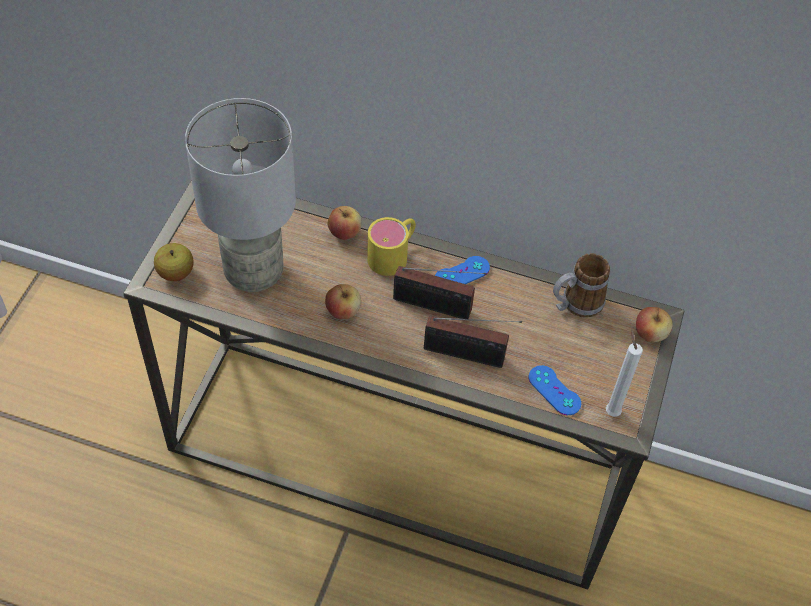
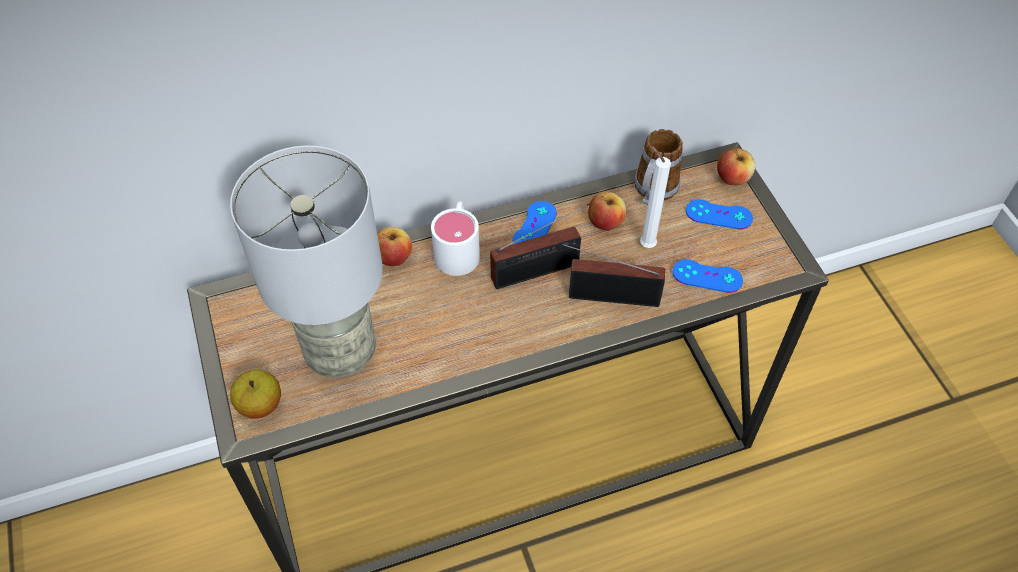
camera: 35 degrees left, 0 degrees up
apple [325,284,361,319] -> apple moved to [588,192,626,231]
yellow mug [367,217,416,276] -> white mug [431,201,480,276]
radio [424,316,522,368] -> radio turned 150 degrees counterclockwise [561,244,665,307]
white candle [606,329,643,416] -> white candle moved to [640,145,671,248]
none -> blue game controller [686,199,753,229]

